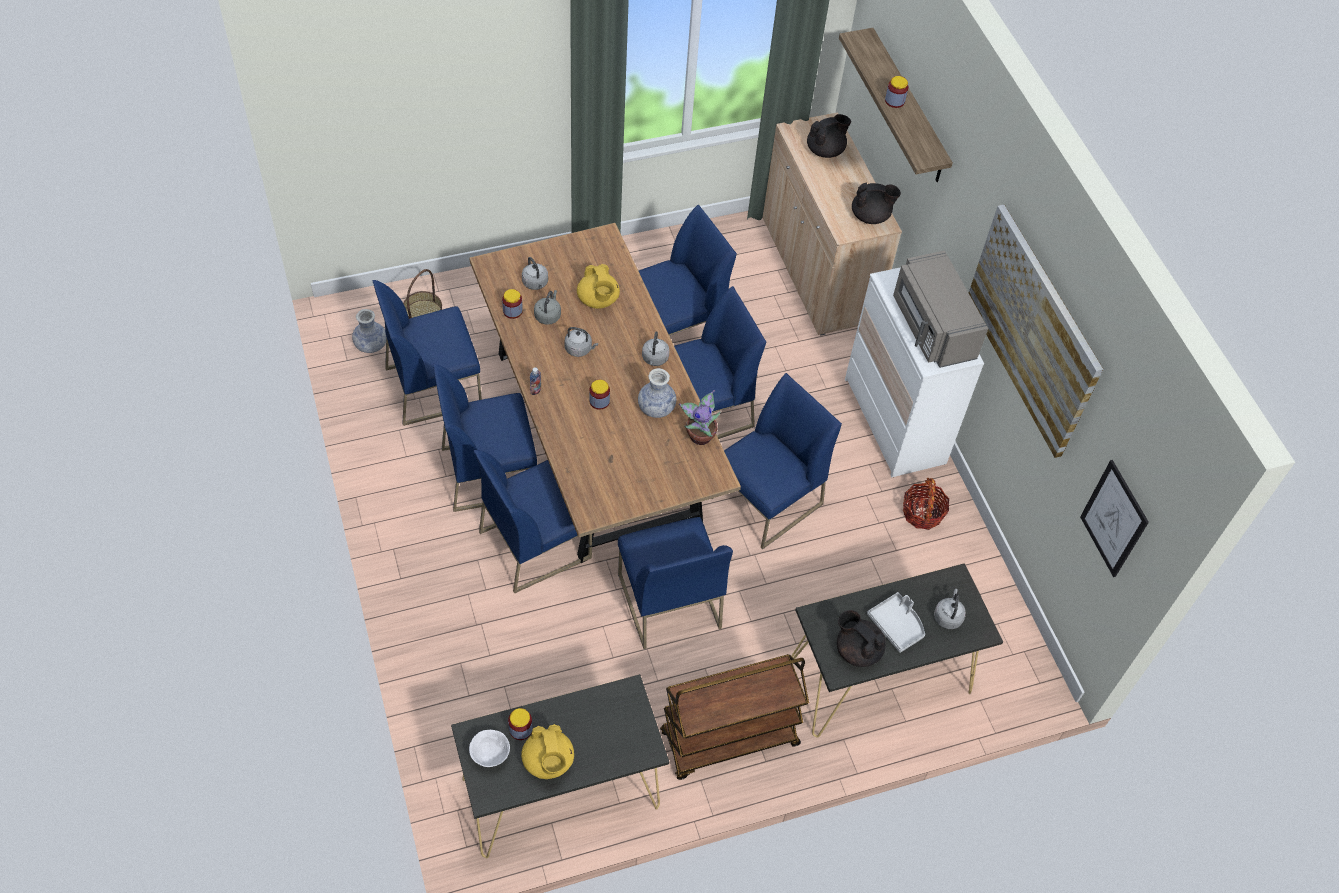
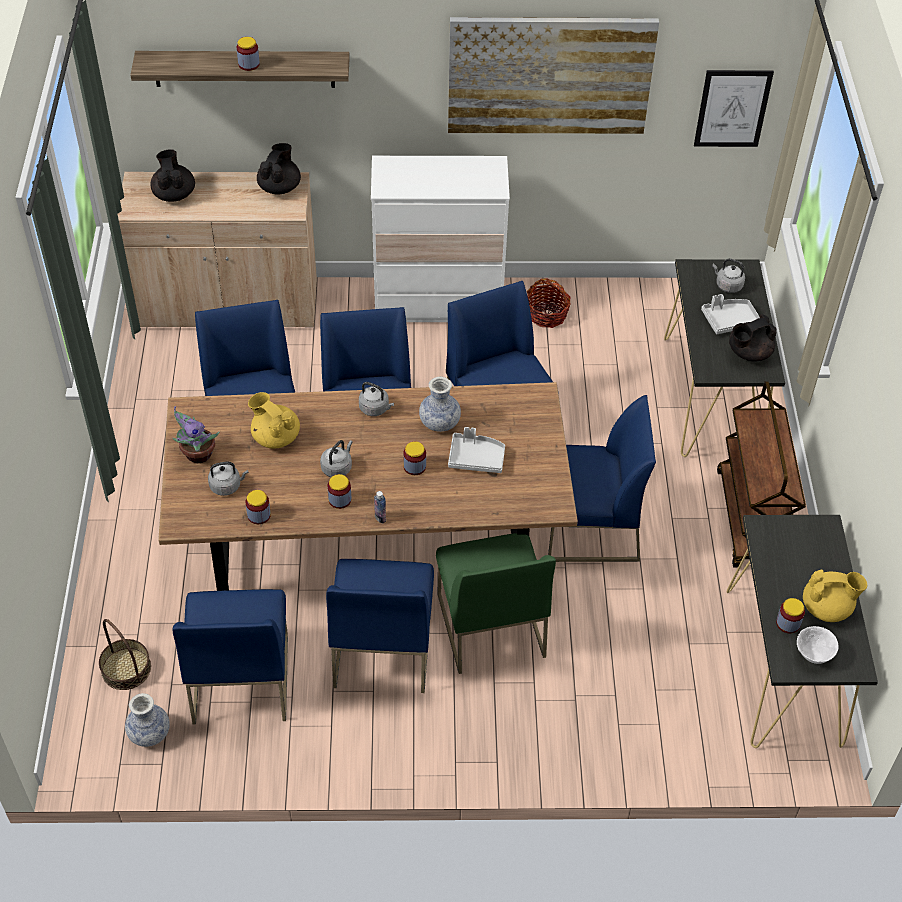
camera: 70 degrees left, 5 degrees down
blue chair [473,450,592,593] -> green chair [436,533,556,674]
grey kettle [534,290,561,325] -> none
yellow teapot [577,264,620,309] -> yellow teapot turned 135 degrees counterclockwise [248,392,300,449]
potted plant [679,390,721,445] -> potted plant moved to [172,406,220,463]
grey microwave [893,250,988,368] -> none
none -> jar [328,474,351,509]
none -> grey tray [448,427,505,473]

